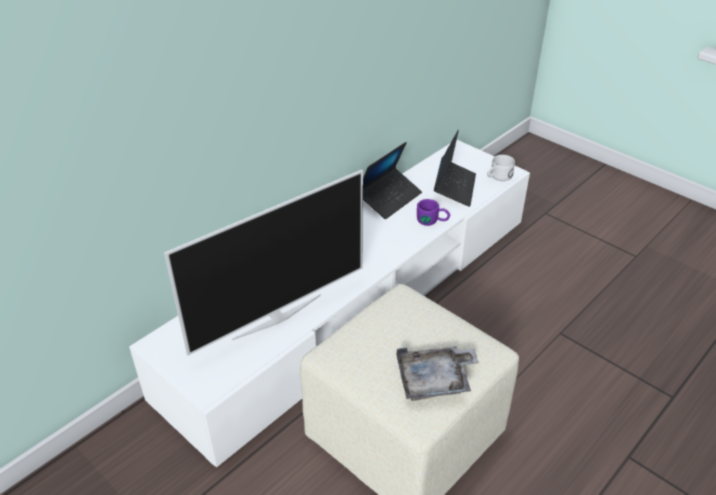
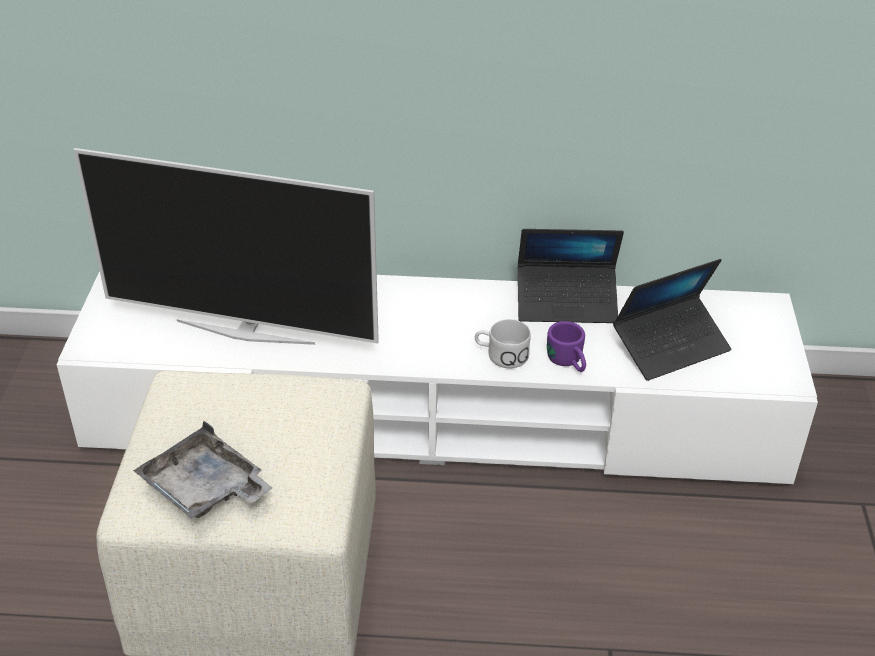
camera: 50 degrees right, 0 degrees up
white mug [487,155,515,181] -> white mug moved to [475,319,531,368]

